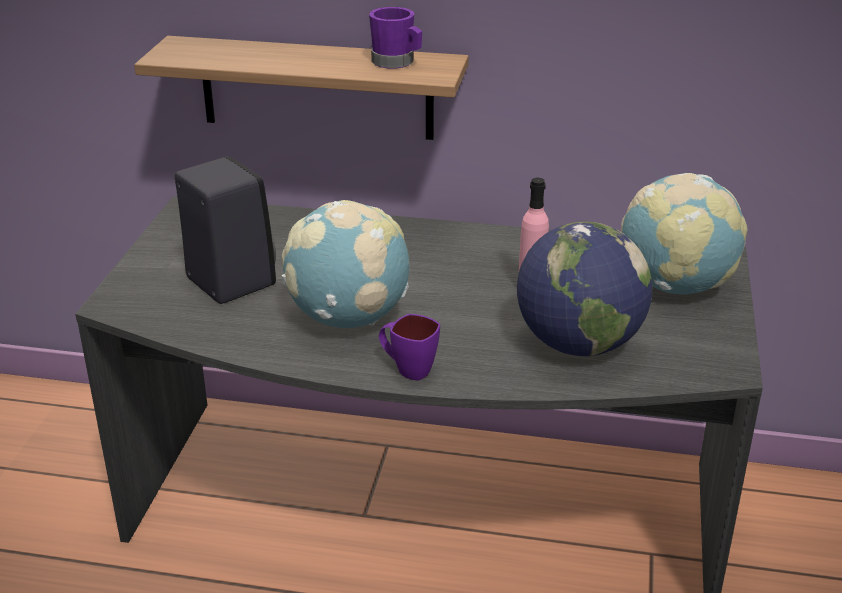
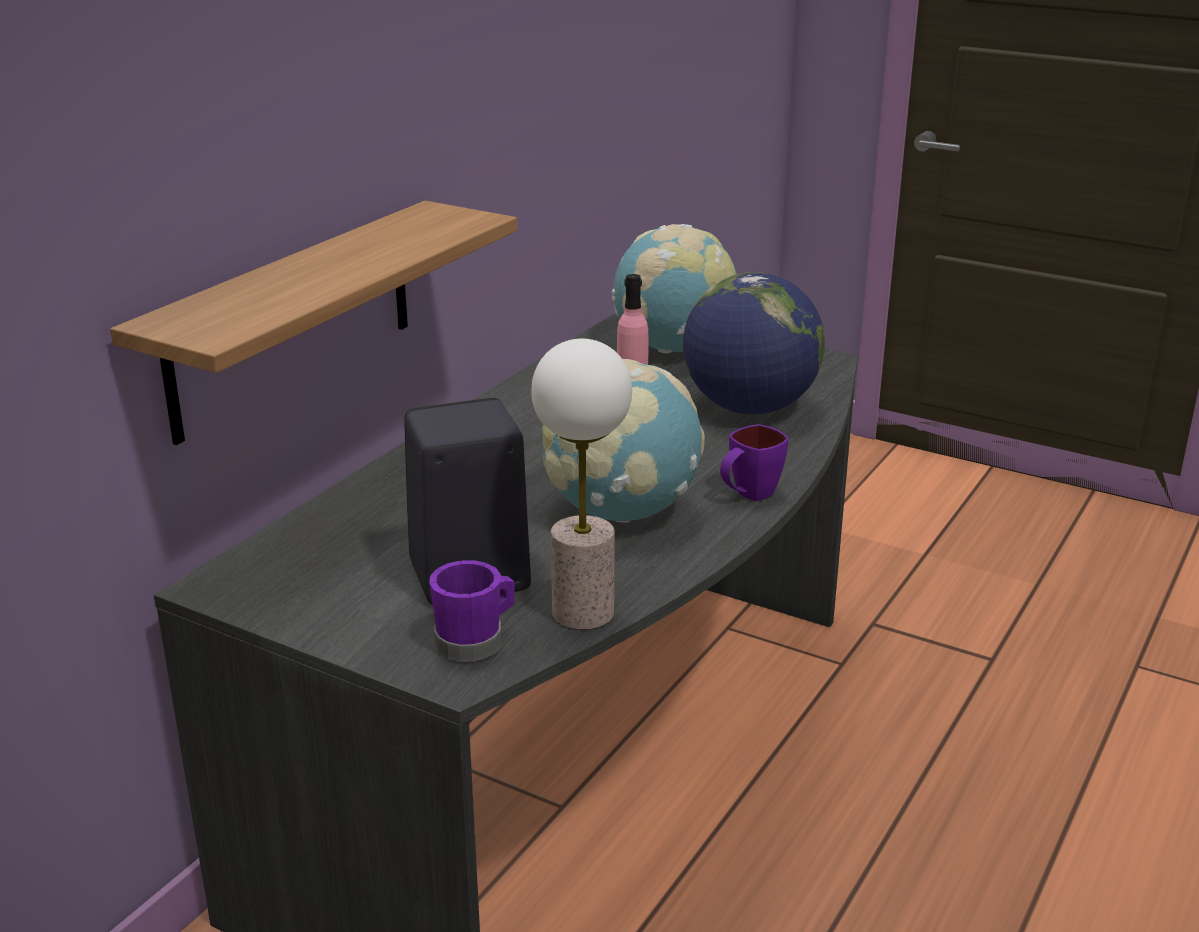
camera: 70 degrees left, 5 degrees down
purple mug [369,7,422,69] -> purple mug moved to [429,560,515,662]
none -> table lamp [531,339,632,630]

